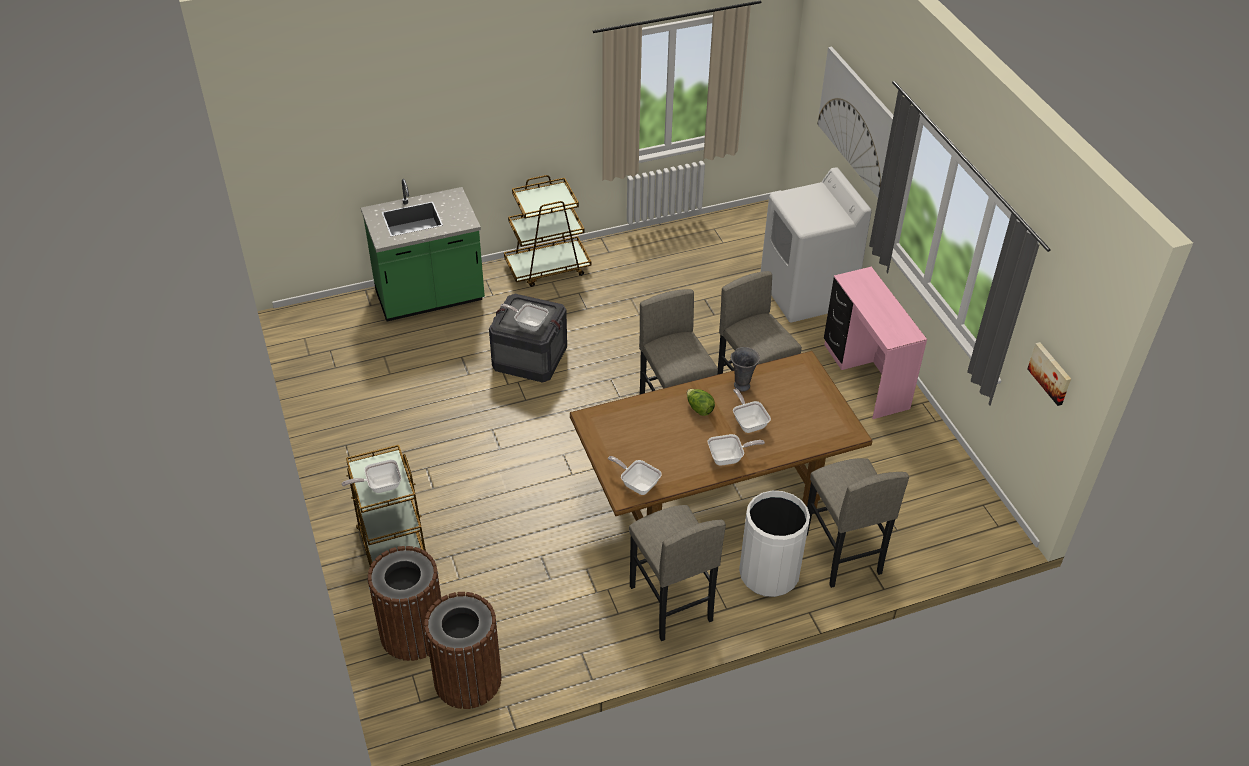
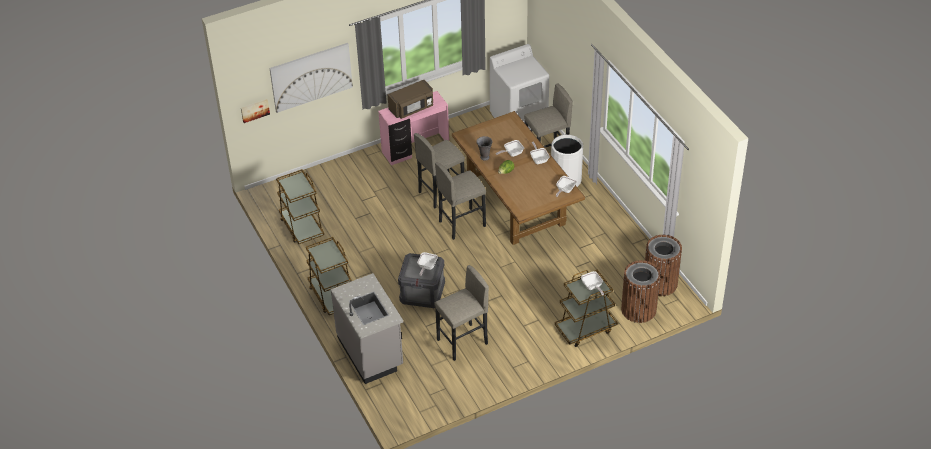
camera: 95 degrees left, 0 degrees up
green counter [361,179,485,321] -> grey counter [330,273,403,384]
grey stool [629,505,726,641] -> grey stool moved to [434,265,489,361]
white washing machine [761,167,872,323] -> white washing machine moved to [490,44,549,130]
picture [1027,342,1071,406] -> picture moved to [241,99,270,123]
none -> brown cart [276,169,324,244]
none -> brown microwave [387,80,433,119]

